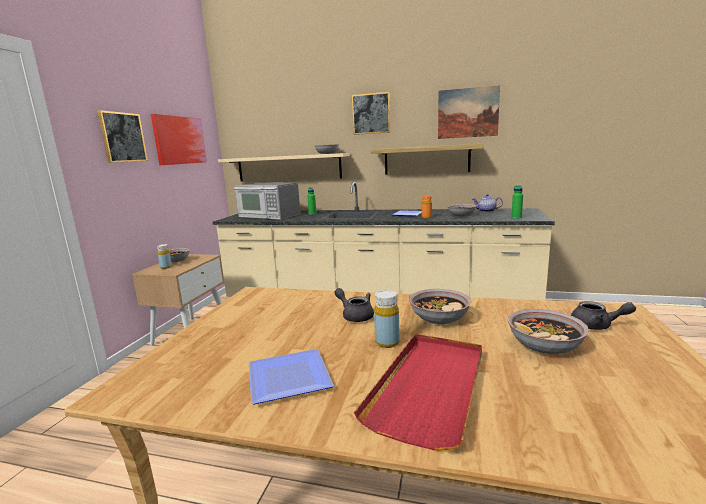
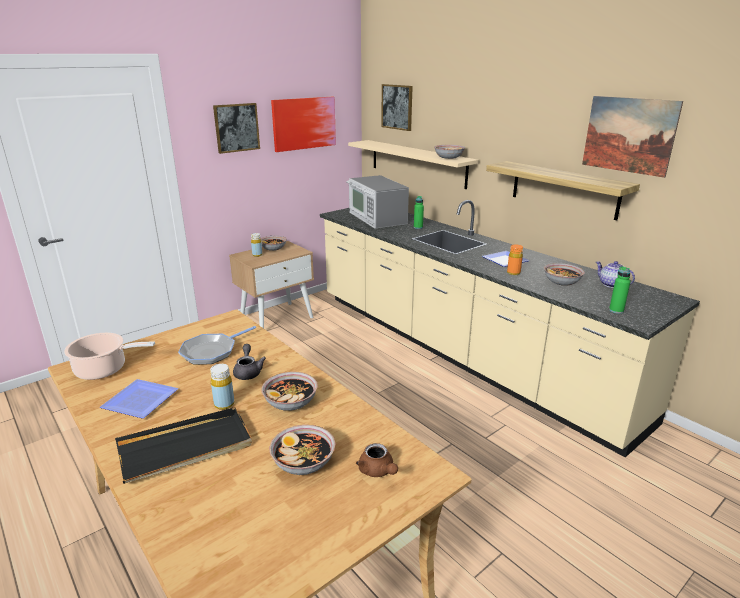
camera: 35 degrees right, 10 degrees up
picture [352,92,391,135] -> picture moved to [381,84,413,131]
red tray [354,334,482,451] -> black tray [115,407,252,484]
grey teapot [571,301,636,330] -> brown teapot [356,443,398,477]
none -> cooking pot [64,332,155,380]
none -> frying pan [178,326,256,365]

